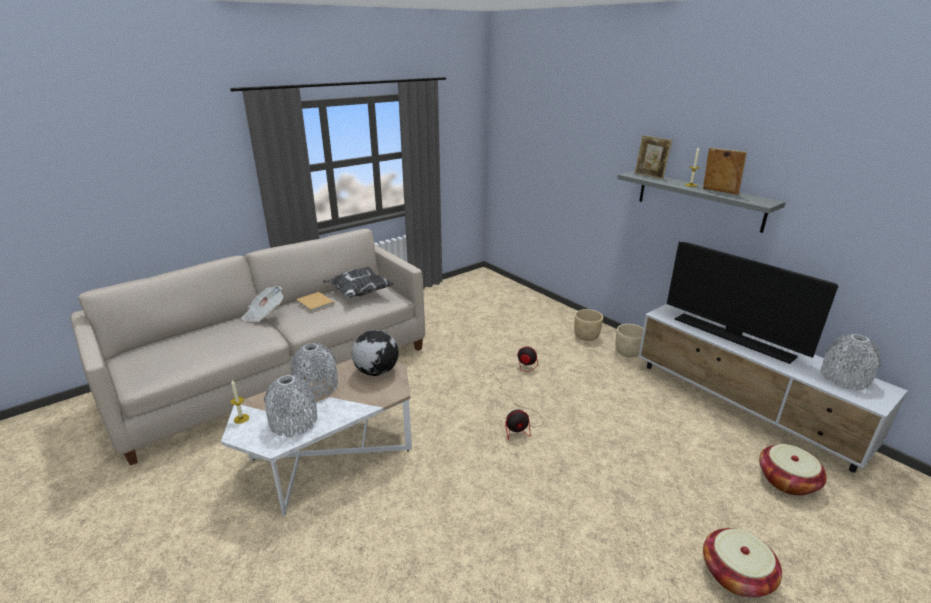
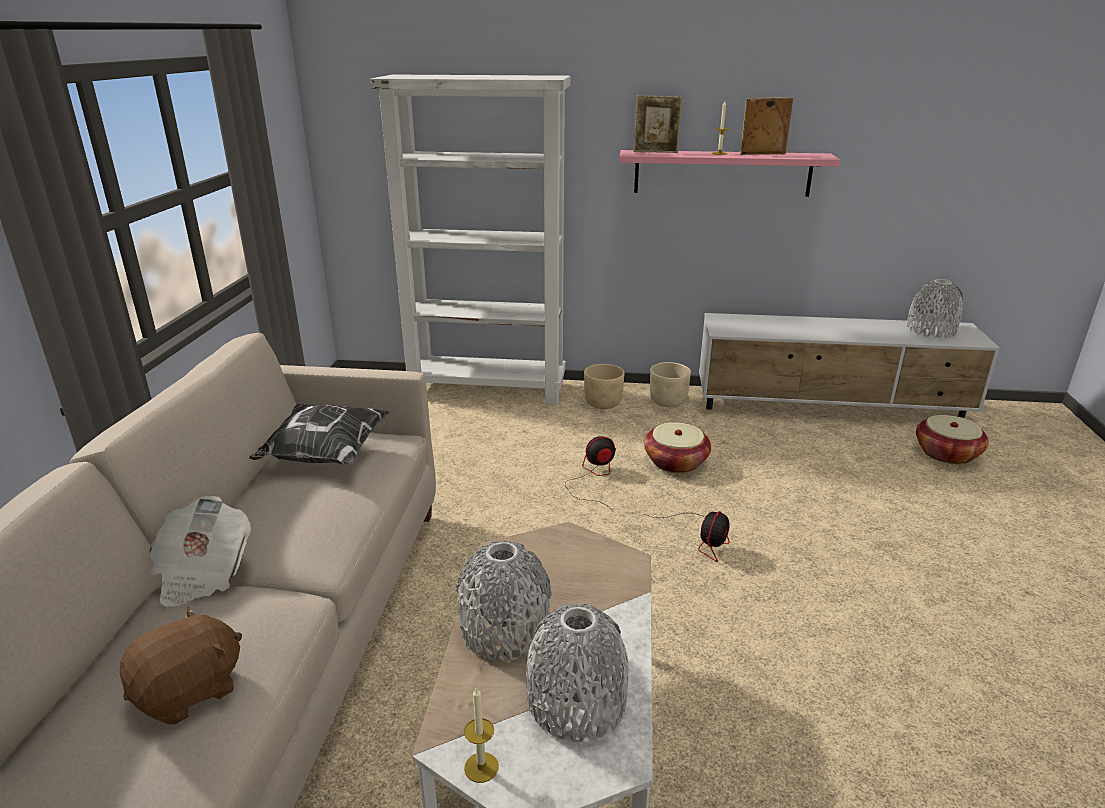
camera: 45 degrees left, 0 degrees up
beige book [296,292,334,313] -> none
globe [352,330,399,376] -> none
grey shelf [617,171,786,233] -> pink shelf [619,150,841,197]
television [667,242,838,364] -> none
basket [703,528,782,597] -> basket moved to [644,422,711,473]
none -> brown plush toy [119,607,242,724]
none -> white bookcase [371,75,571,405]

